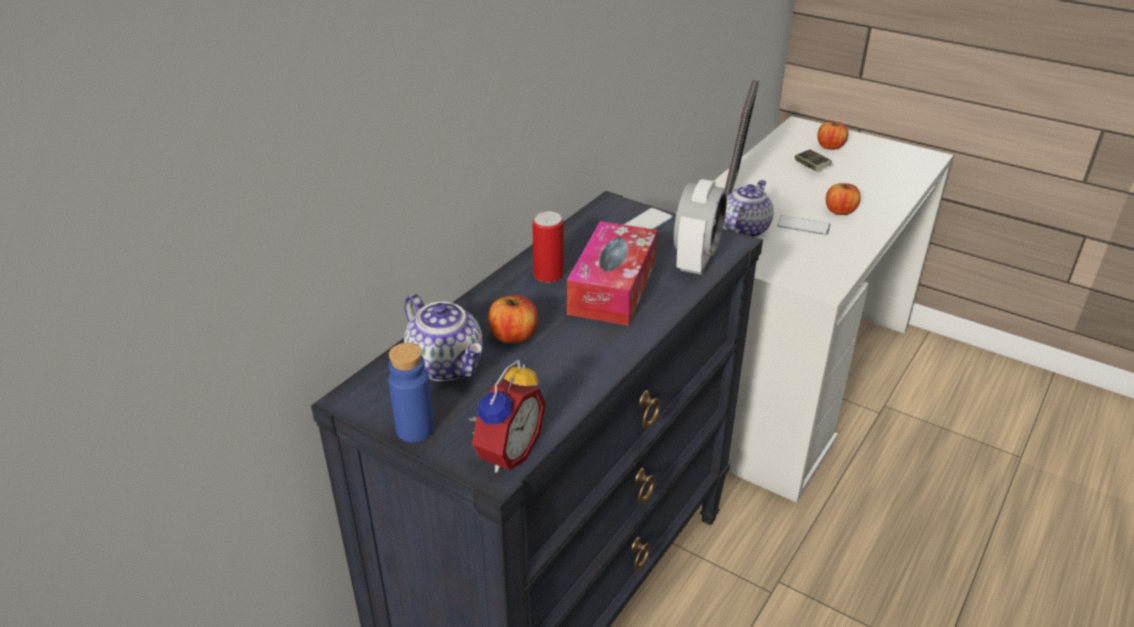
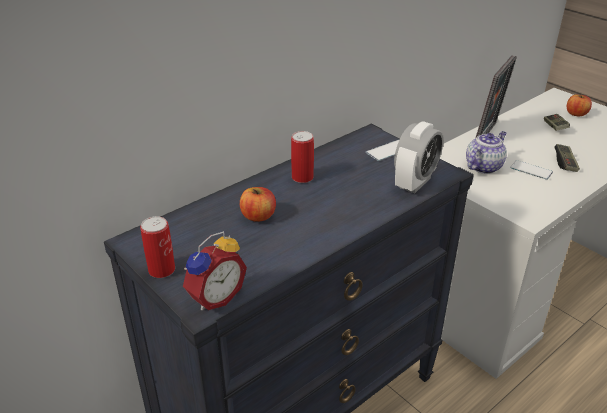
camera: 15 degrees right, 0 degrees up
blue bottle [388,343,434,442] -> can [140,216,175,278]
teapot [404,294,483,381] -> none
tissue box [567,221,658,326] -> none
apple [826,183,861,215] -> game controller [554,144,580,172]

